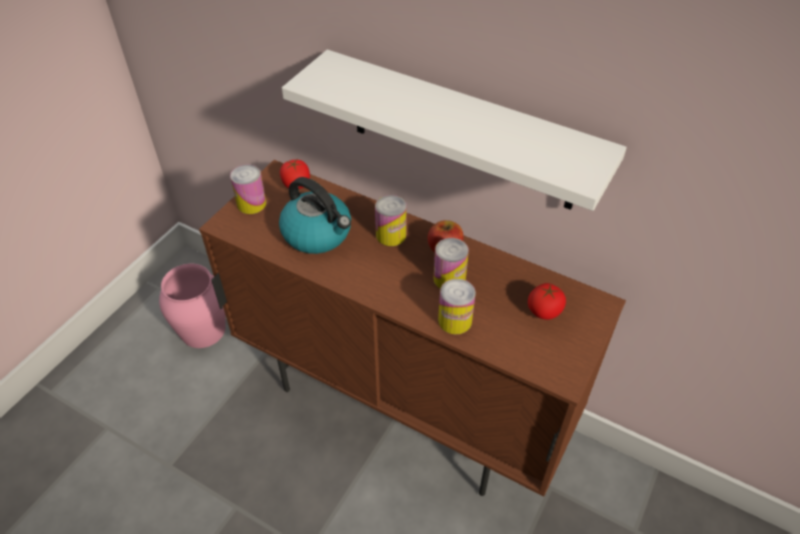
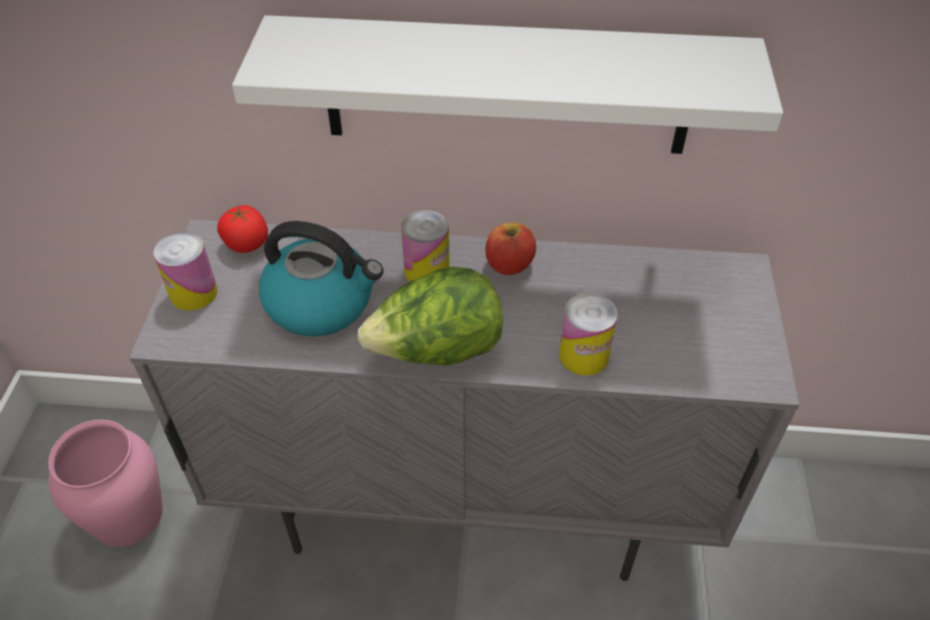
camera: 25 degrees left, 0 degrees up
brown cabinet [199,160,626,497] -> grey cabinet [129,219,800,581]
can [434,238,469,289] -> none
tomato [528,283,566,320] -> none
none -> lettuce [357,267,503,366]

